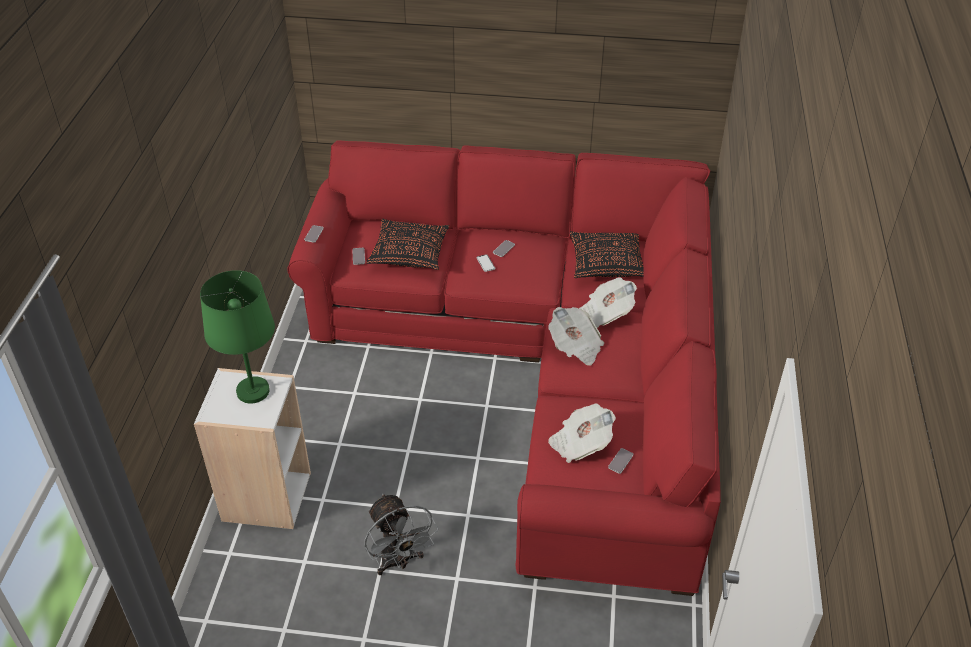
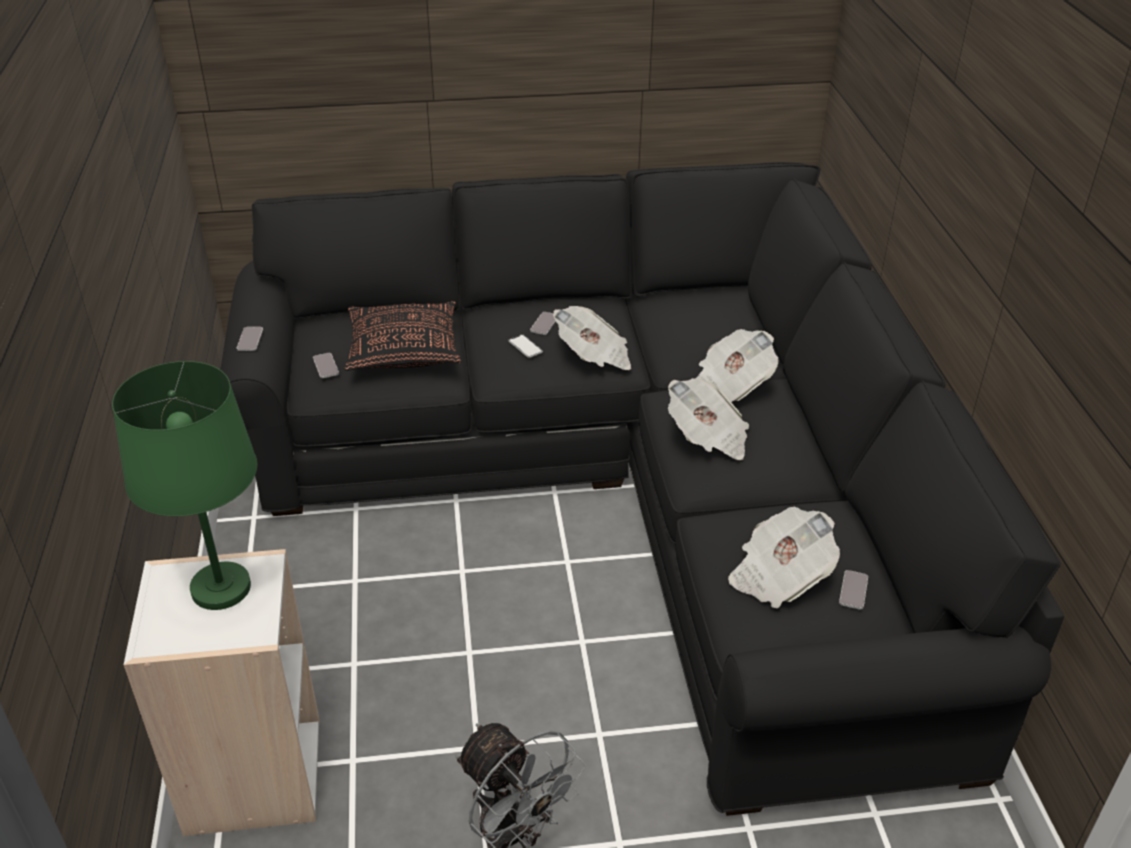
camera: 15 degrees left, 5 degrees down
red sofa [287,141,721,596] -> black sofa [220,162,1064,816]
black pillow [570,231,644,278] -> none
none -> newspaper [553,306,631,370]

